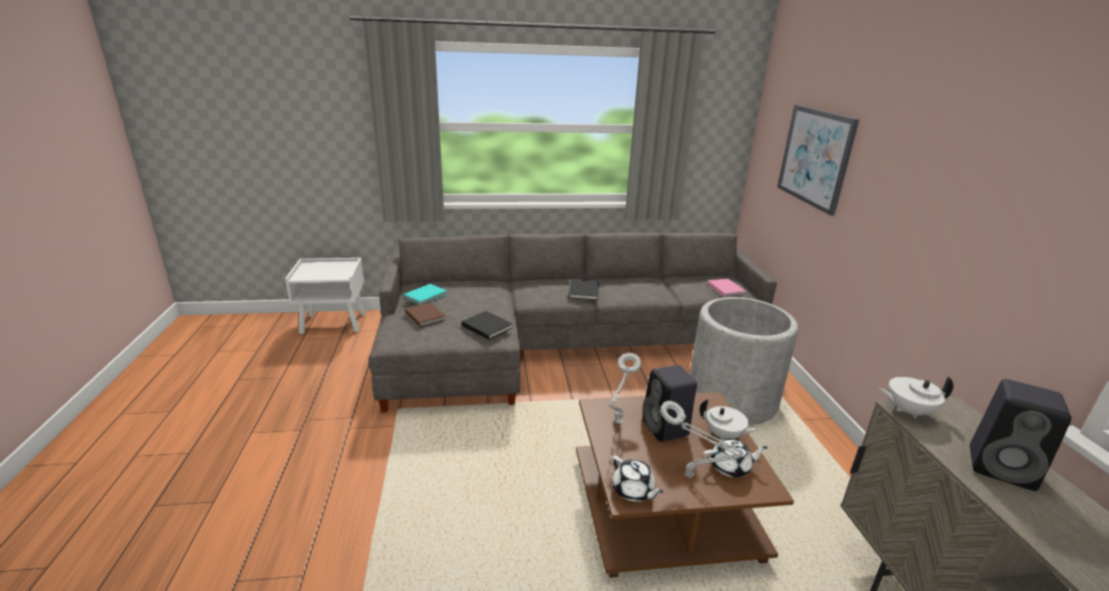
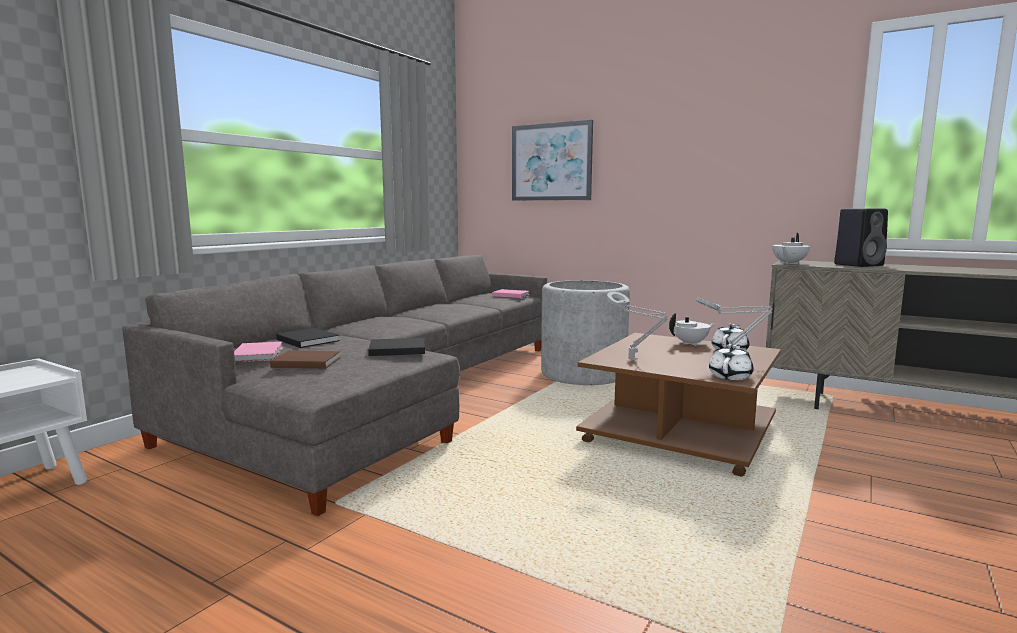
camera: 50 degrees left, 15 degrees down
turquoise book [404,284,448,305] -> pink book [234,342,283,362]
black book [569,280,599,300] -> black book moved to [276,328,340,348]
white teapot [612,456,663,501] -> white teapot turned 60 degrees counterclockwise [709,344,754,380]
black speaker [642,365,697,442] -> none

